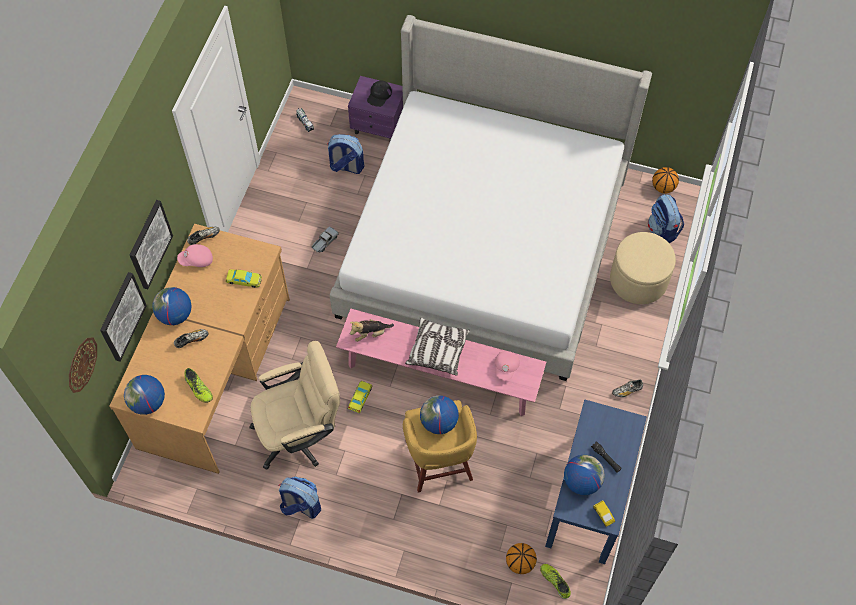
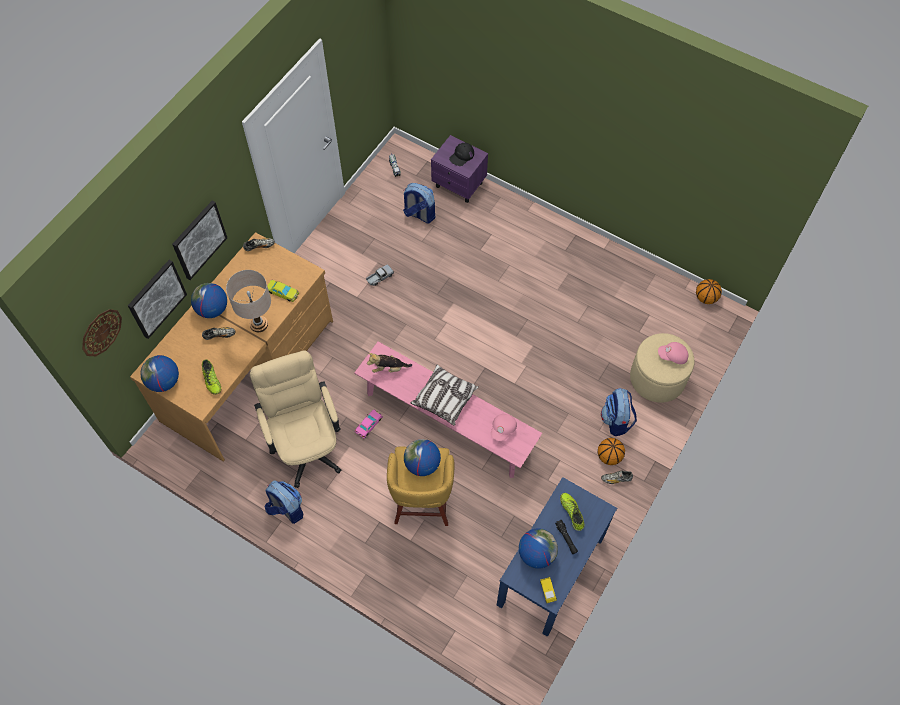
camera: 15 degrees right, 0 degrees up
pink cap [177,244,213,267] -> pink cap moved to [658,342,688,364]
beige office chair [249,341,340,470] -> beige office chair turned 105 degrees counterclockwise [250,350,341,488]
bed [330,15,652,381] -> none
yellow toy car [348,381,372,413] -> pink toy car [354,410,383,438]
basketball [506,543,537,574] -> basketball moved to [598,438,625,465]
shoe [540,564,571,599] -> shoe moved to [560,493,584,531]
backpack [648,194,684,243] -> backpack moved to [601,388,637,436]
none -> beige table lamp [226,270,271,332]

